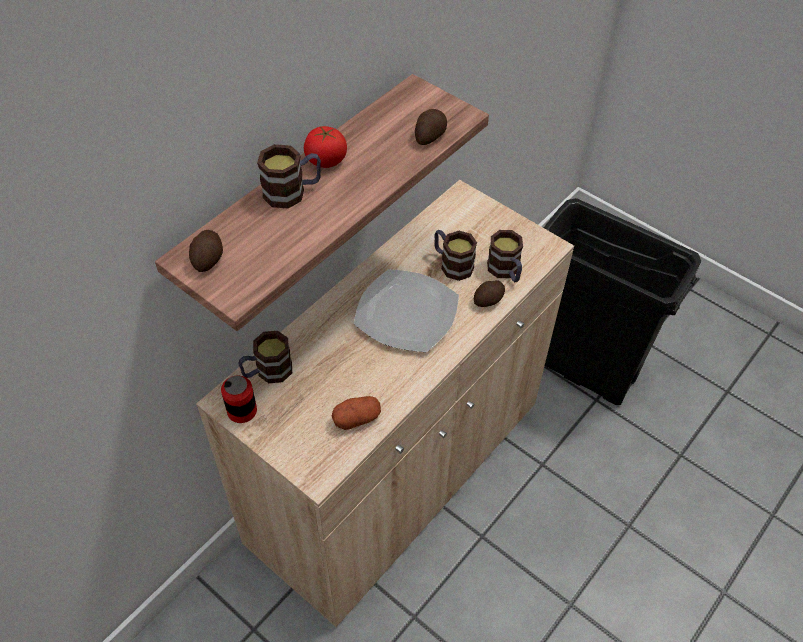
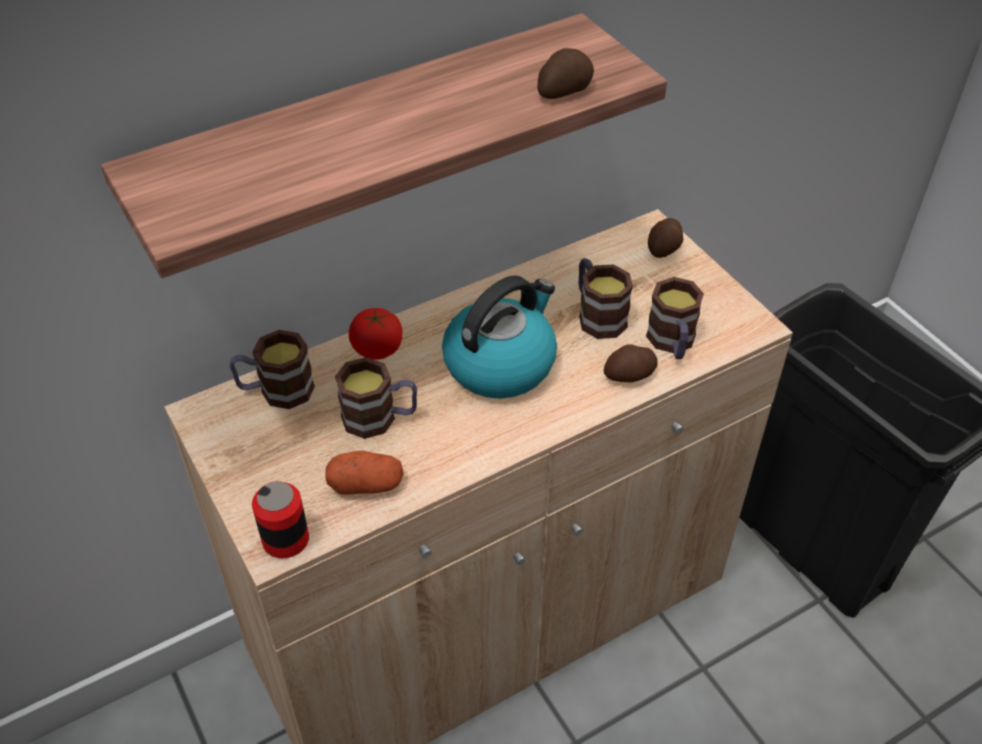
camera: 20 degrees right, 5 degrees down
potato [189,230,223,272] -> potato moved to [648,218,683,258]
can [221,376,257,423] -> can moved to [252,481,309,558]
mug [257,144,321,208] -> mug moved to [335,357,417,439]
tomato [304,126,347,168] -> tomato moved to [349,308,402,360]
plate [354,269,459,352] -> kettle [442,275,557,399]

